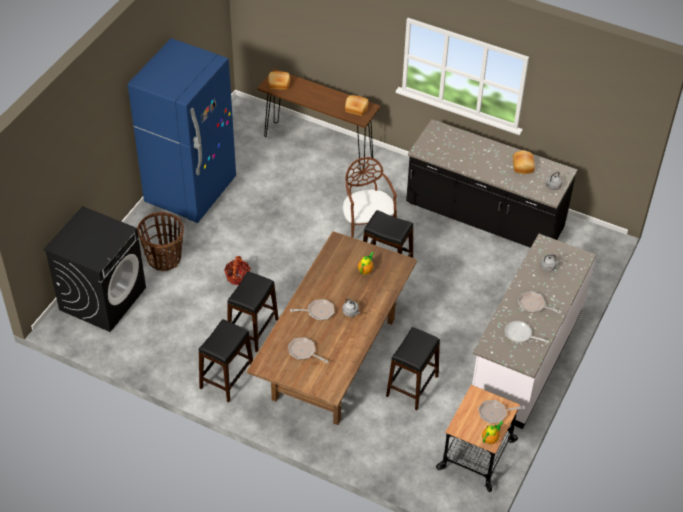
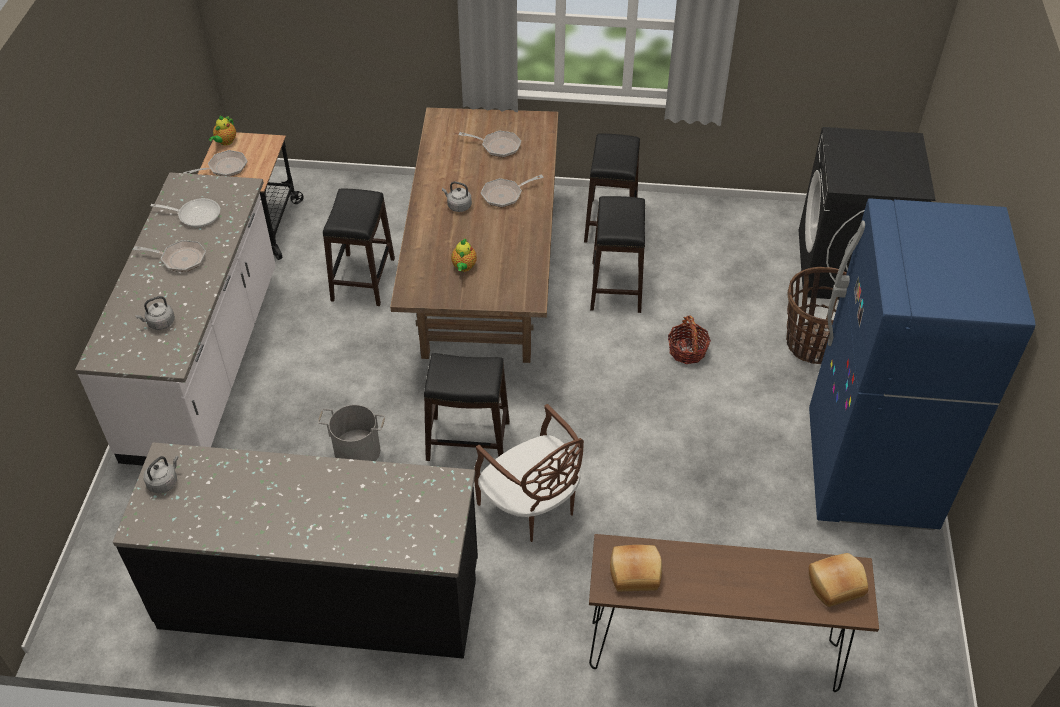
camera: 160 degrees right, 0 degrees up
bread [513,150,535,174] -> none
none -> grey bucket [318,405,385,461]

